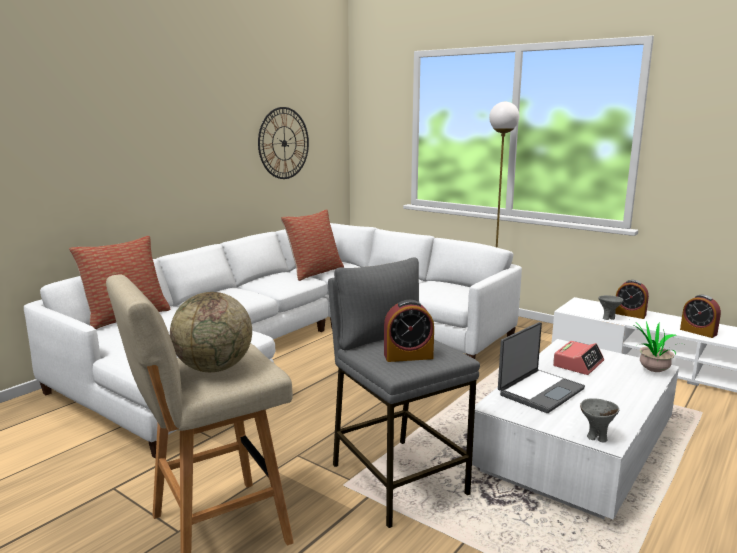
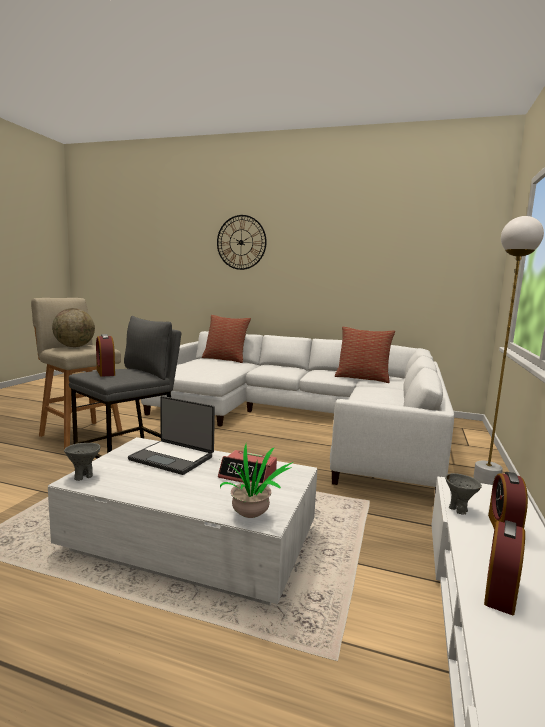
camera: 70 degrees right, 5 degrees down
wall clock [258,107,309,179] -> wall clock moved to [217,215,267,270]

